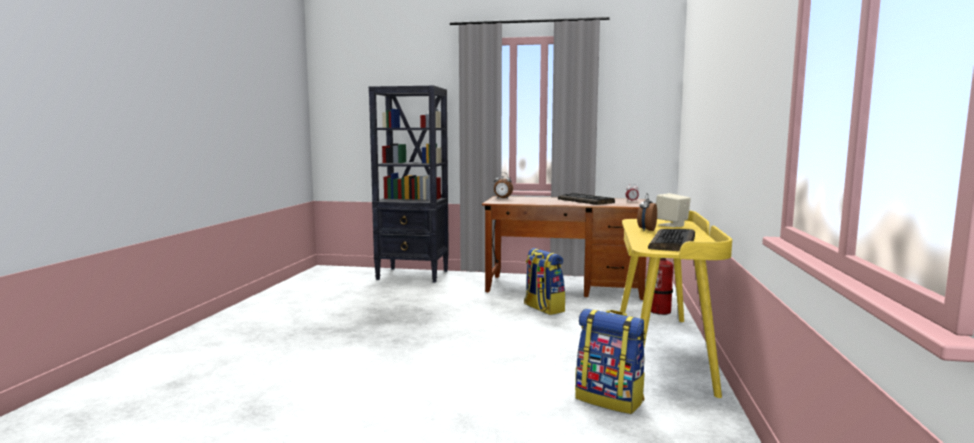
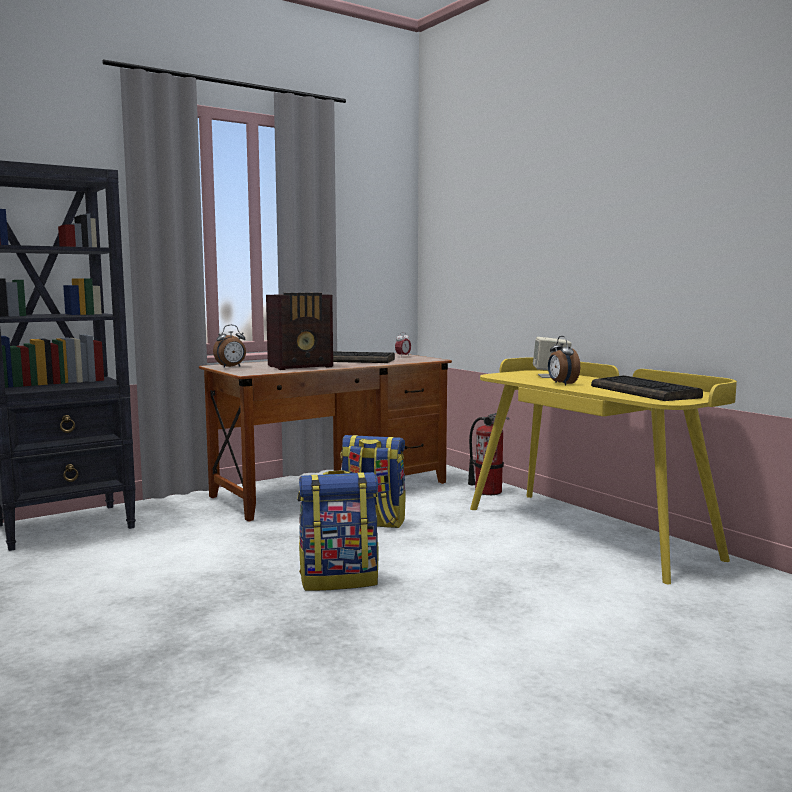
camera: 45 degrees left, 0 degrees up
backpack [575,309,646,414] -> backpack moved to [297,470,378,591]
none -> radio [266,293,333,370]

